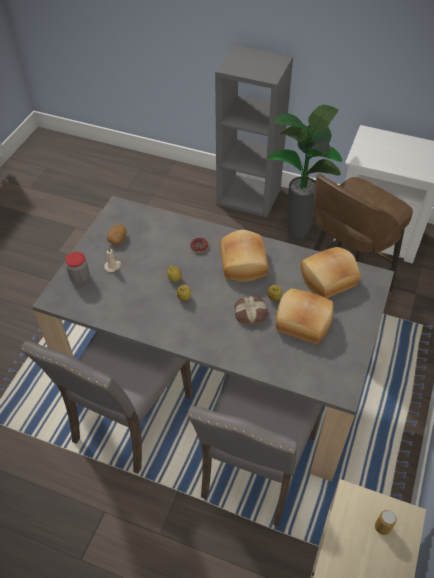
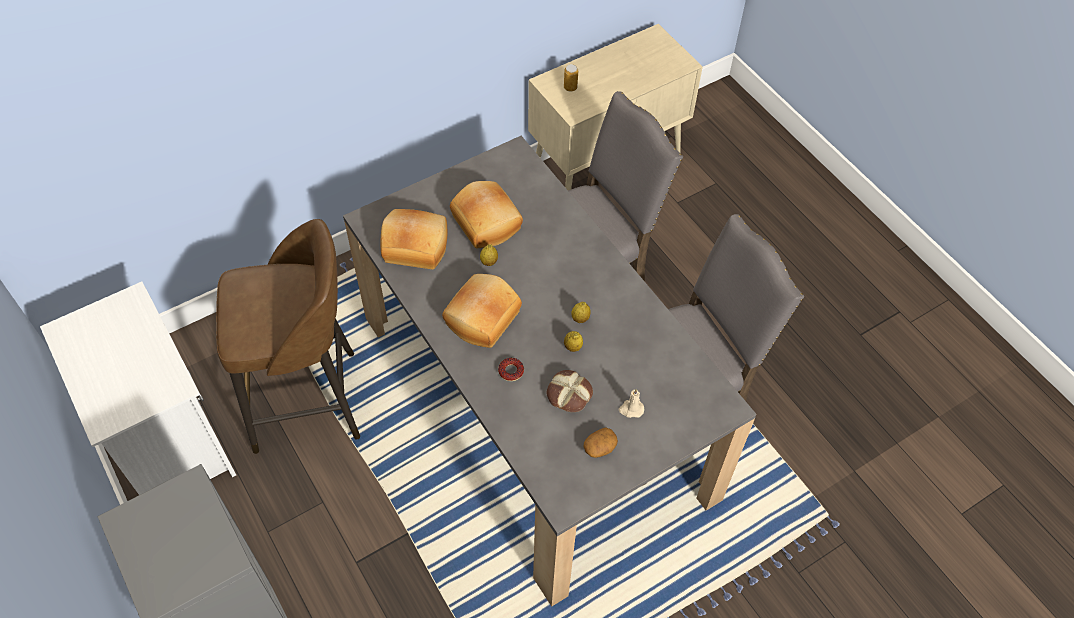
camera: 145 degrees left, 5 degrees up
jar [65,252,90,284] -> none
bread [234,296,268,324] -> bread moved to [546,370,593,412]
potted plant [268,105,342,240] -> none

